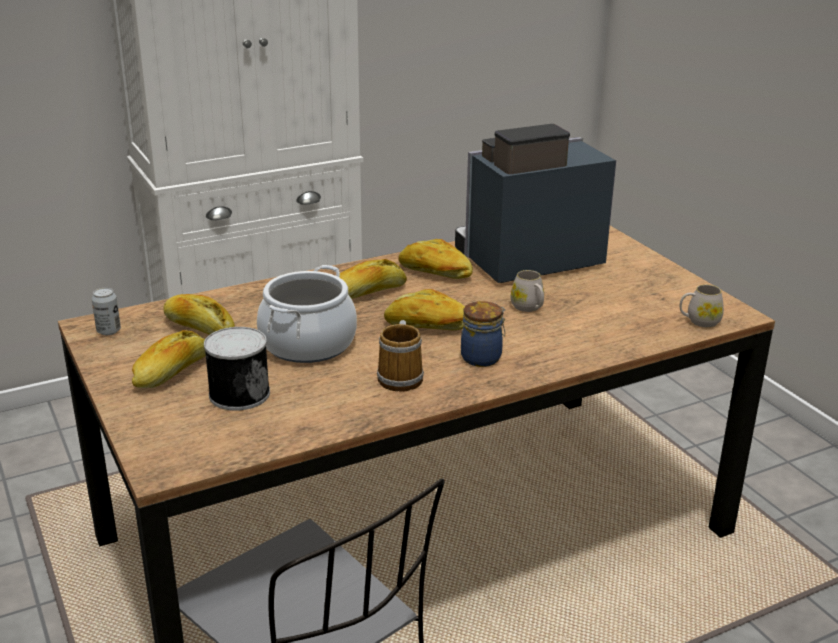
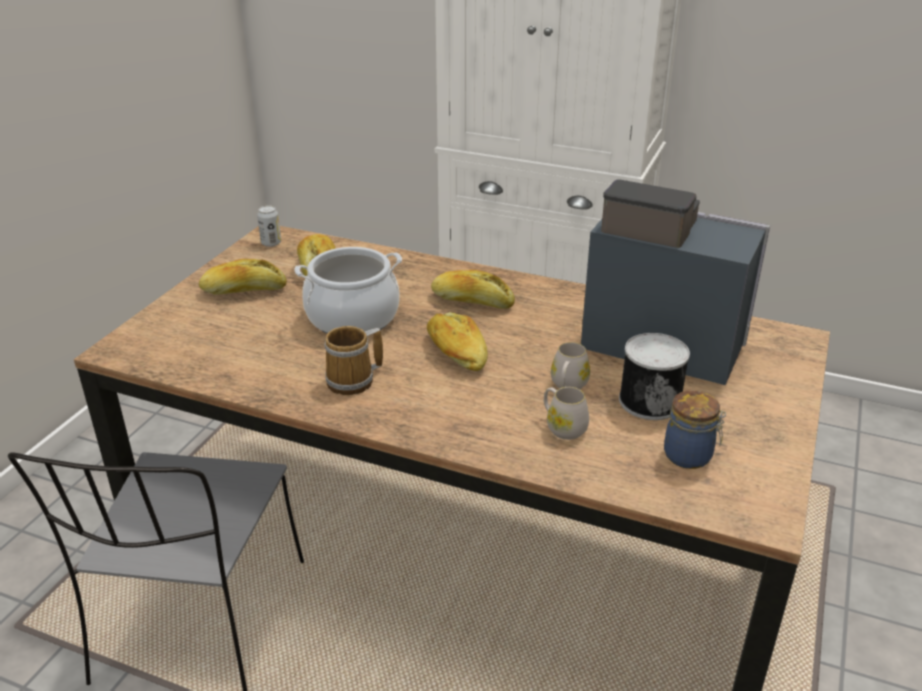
camera: 50 degrees right, 5 degrees up
can [204,327,270,411] -> can moved to [619,333,690,420]
bread [398,239,473,279] -> none
jar [461,301,505,367] -> jar moved to [664,391,726,469]
white mug [680,284,724,327] -> white mug moved to [544,387,589,440]

